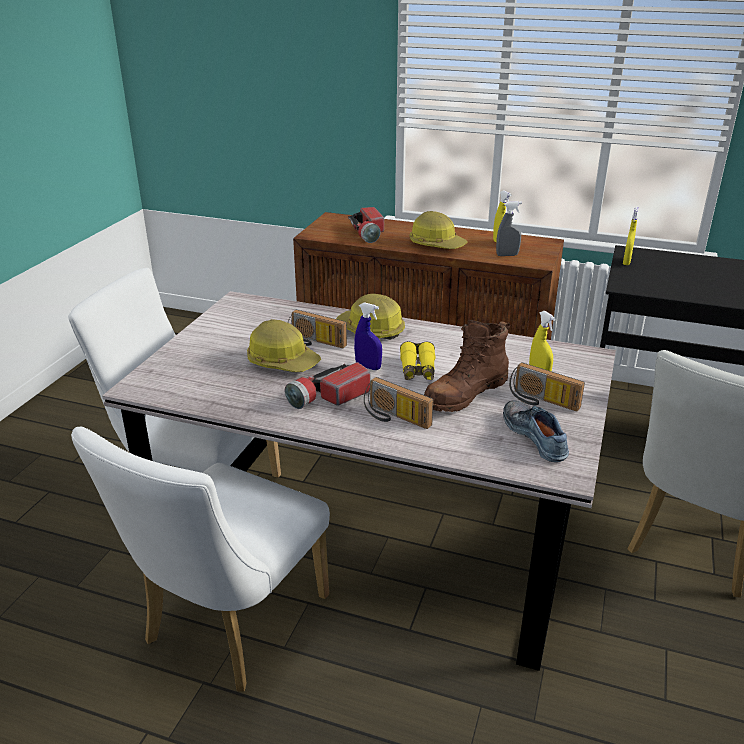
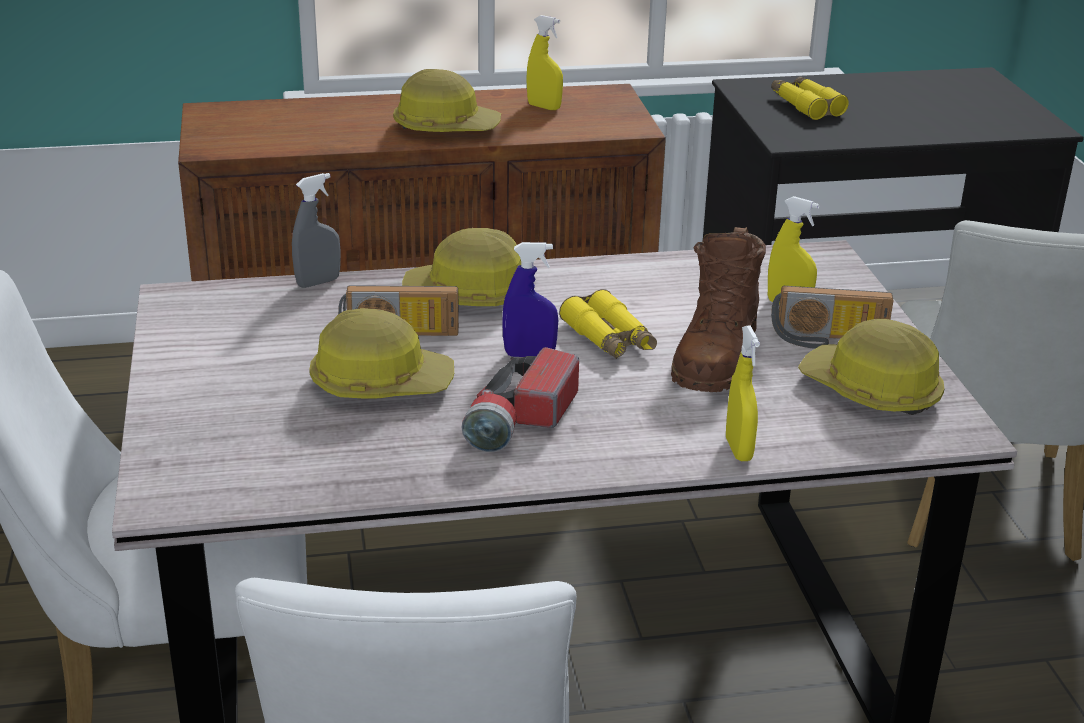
camera: 30 degrees left, 0 degrees up
flashlight [348,207,384,243] -> none
radio [364,377,433,429] -> none
grey spray bottle [496,201,522,256] -> grey spray bottle moved to [292,173,341,288]
shoe [503,400,569,462] -> hard hat [798,319,945,415]
yellow spray bottle [623,206,638,265] -> yellow spray bottle moved to [726,325,760,461]
none -> yellow binoculars [771,76,849,120]

